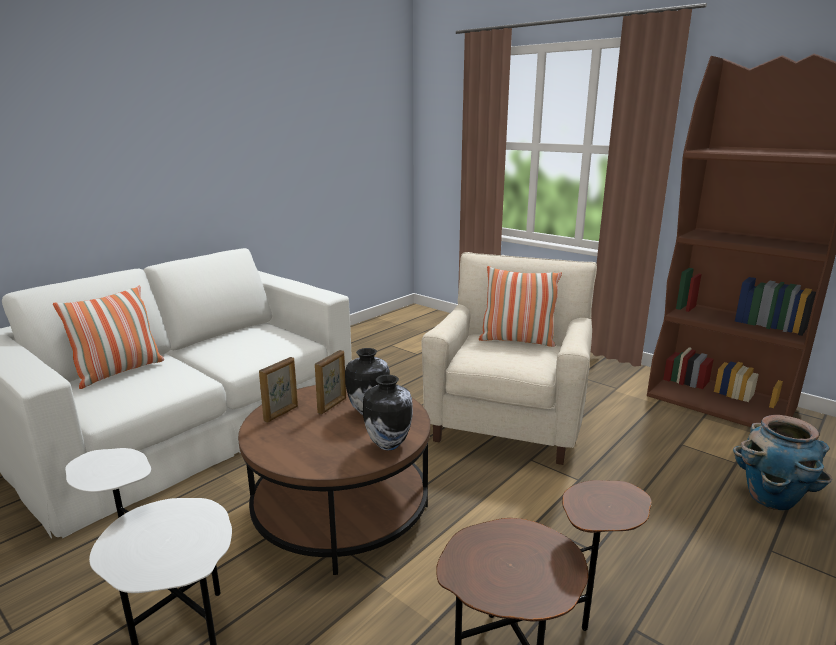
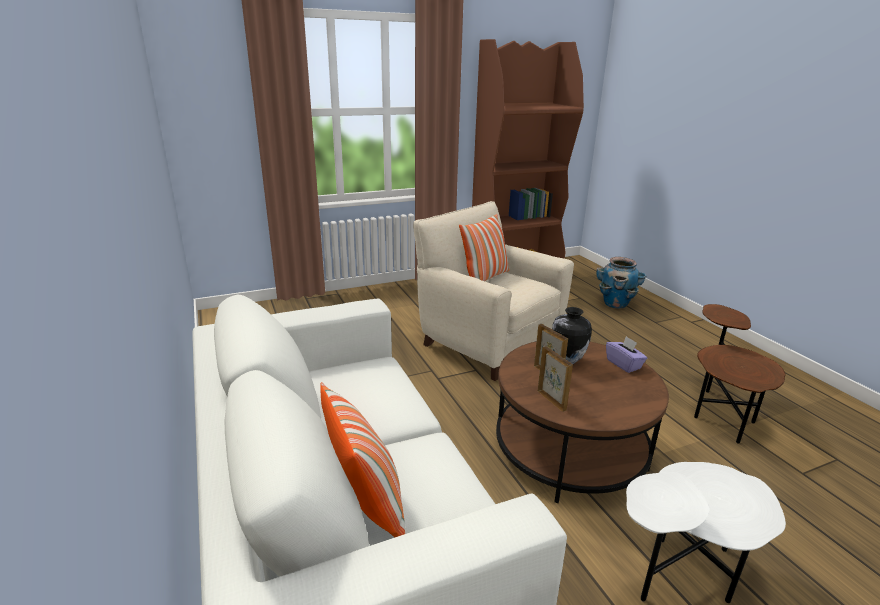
camera: 65 degrees left, 5 degrees up
vase [363,375,413,450] -> purple tissue box [606,336,647,373]

